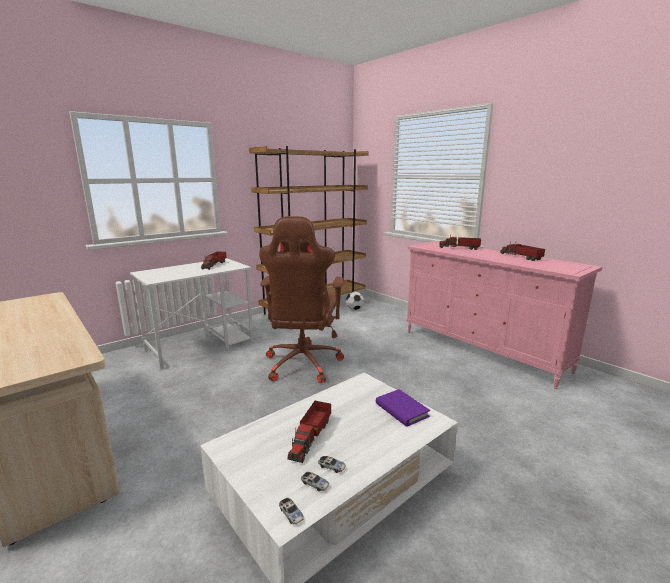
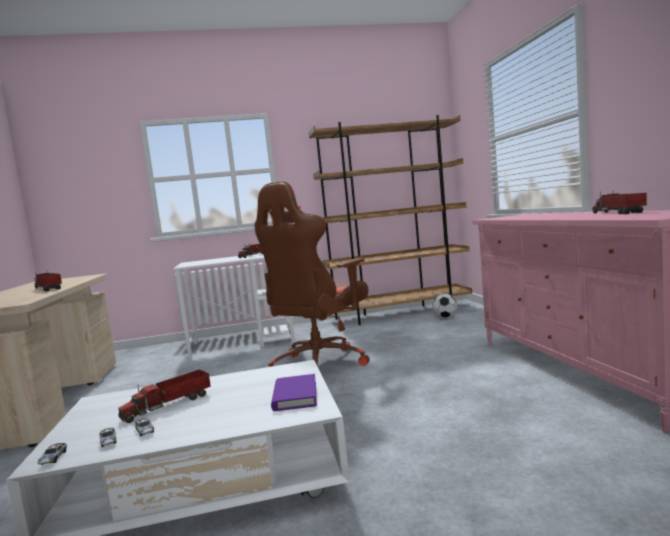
camera: 30 degrees right, 10 degrees down
toy truck [439,237,481,250] -> toy truck moved to [34,272,62,291]

